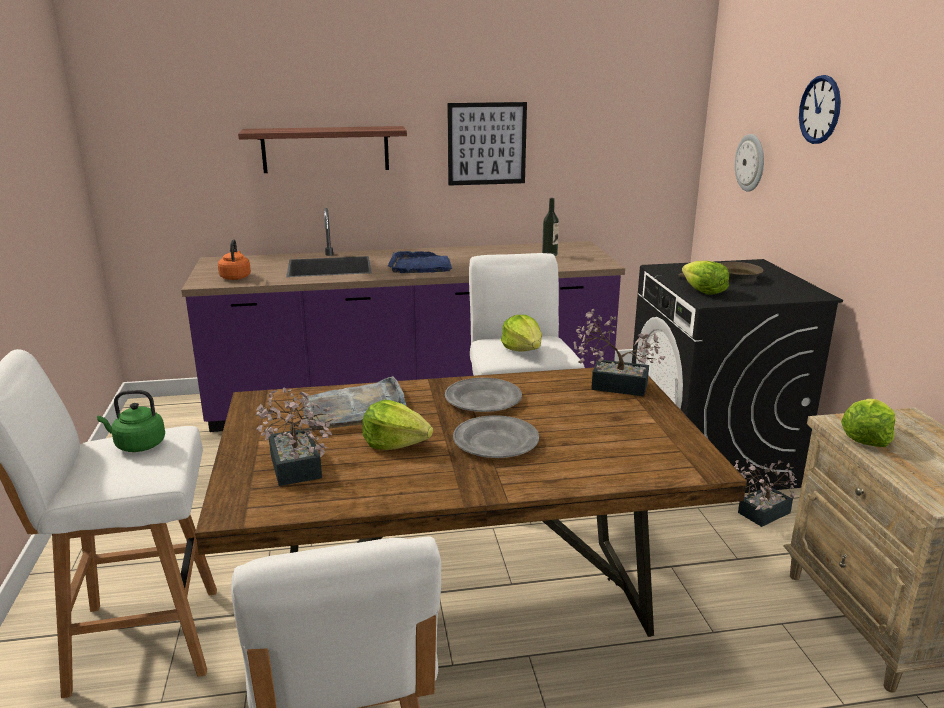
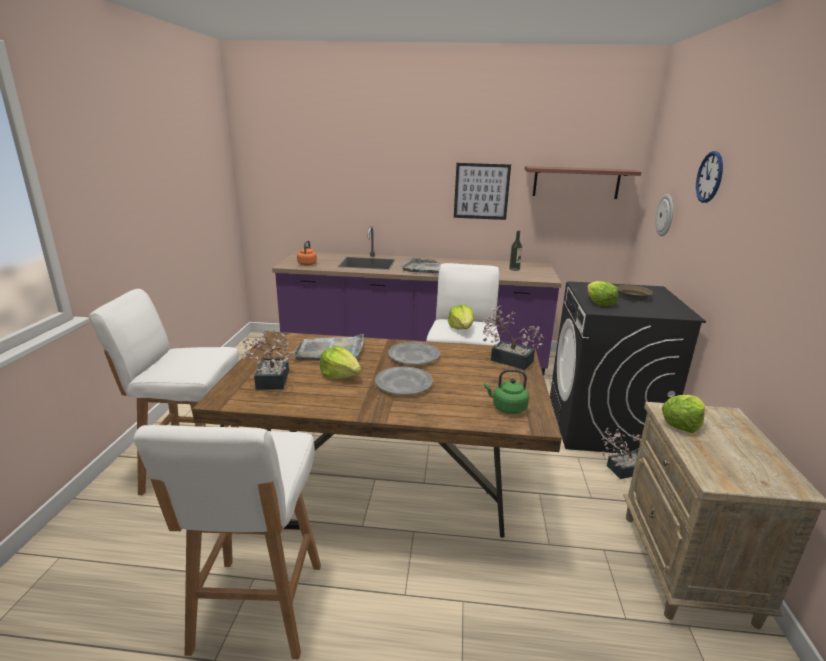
camera: 15 degrees right, 0 degrees up
green kettle [97,390,165,452] -> green kettle moved to [484,369,529,414]
shelf [238,126,407,173] -> shelf moved to [525,166,641,199]
blue tray [388,251,452,273] -> grey tray [400,258,443,273]

